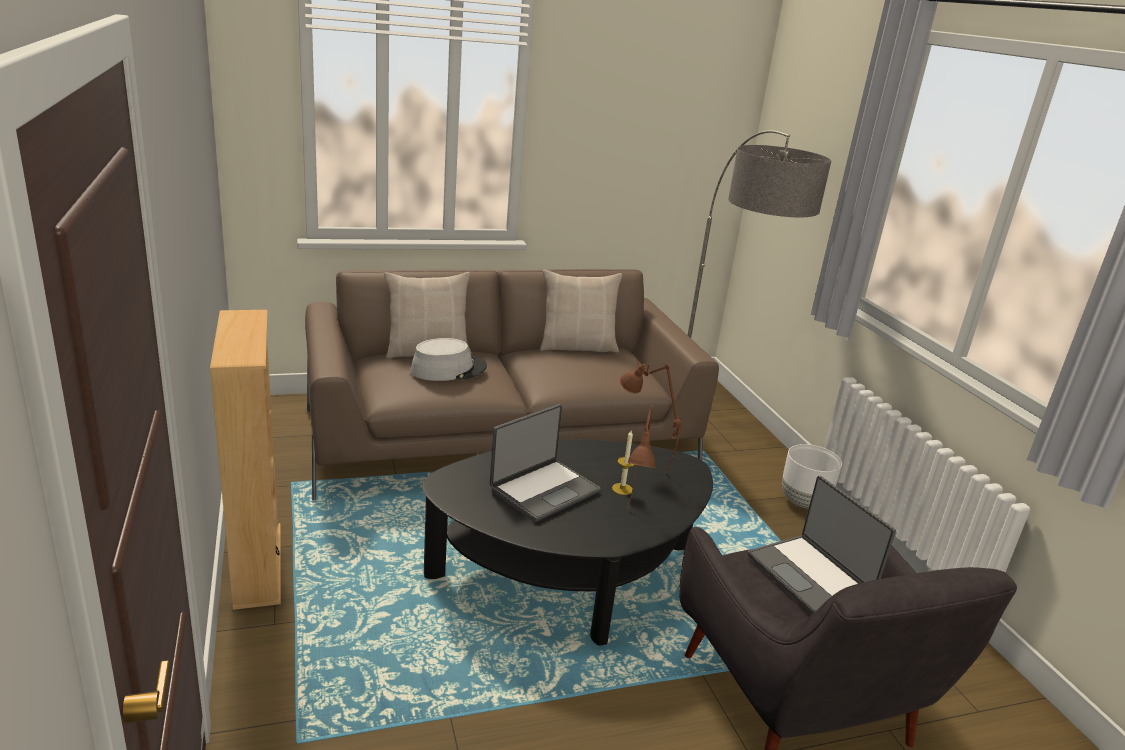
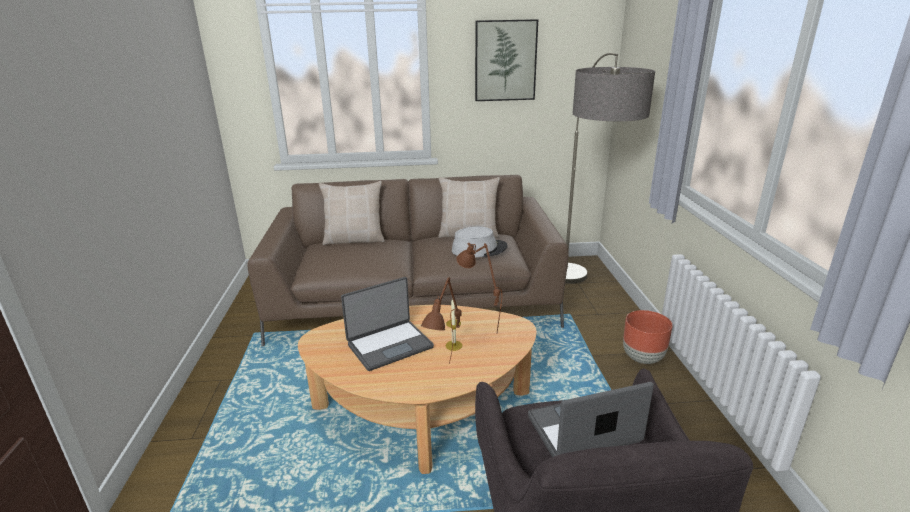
camera: 15 degrees right, 0 degrees up
beige bookcase [210,310,281,610] -> none
grey hat [410,338,487,381] -> grey hat moved to [452,227,508,257]
black coffee table [422,439,713,646] -> beige coffee table [298,305,537,474]
laptop [747,476,896,614] -> laptop turned 90 degrees clockwise [528,382,654,457]
white planter [782,444,842,509] -> brown planter [623,310,673,364]
none -> picture [475,19,538,101]

